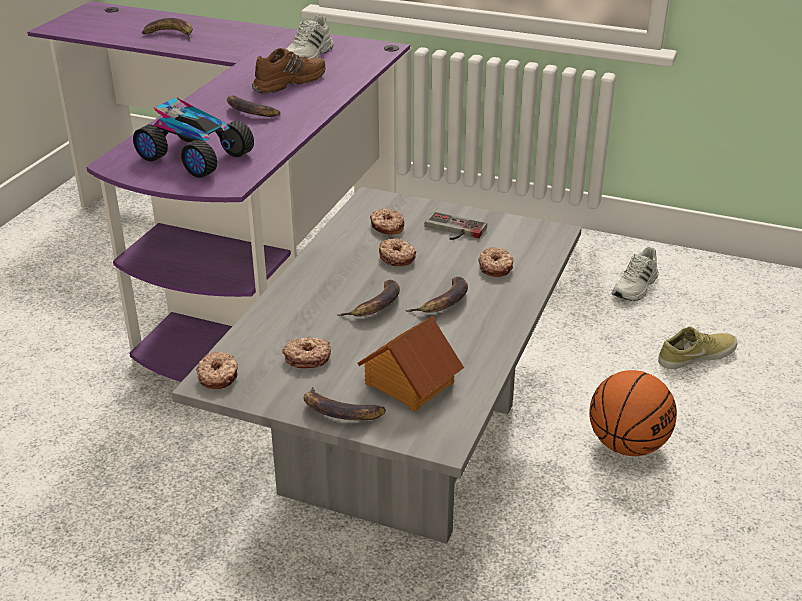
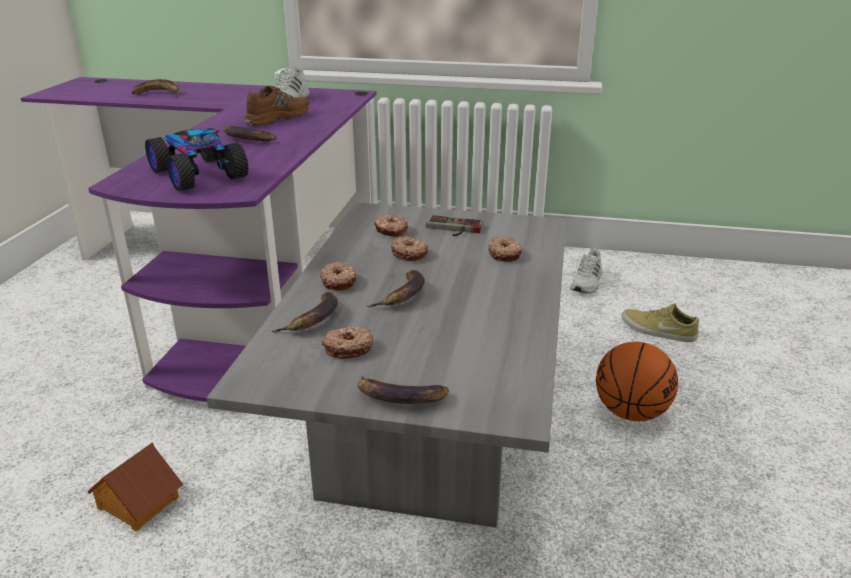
camera: 10 degrees left, 5 degrees down
toy car [133,97,254,178] -> toy car turned 150 degrees counterclockwise [145,128,248,191]
donut [196,351,238,389] -> donut moved to [320,262,356,291]
toy house [357,316,464,411] -> toy house moved to [87,443,184,531]
banana [405,277,468,313] -> banana moved to [272,292,338,333]
beige shoe [658,327,738,369] -> beige shoe turned 120 degrees counterclockwise [621,304,699,342]

